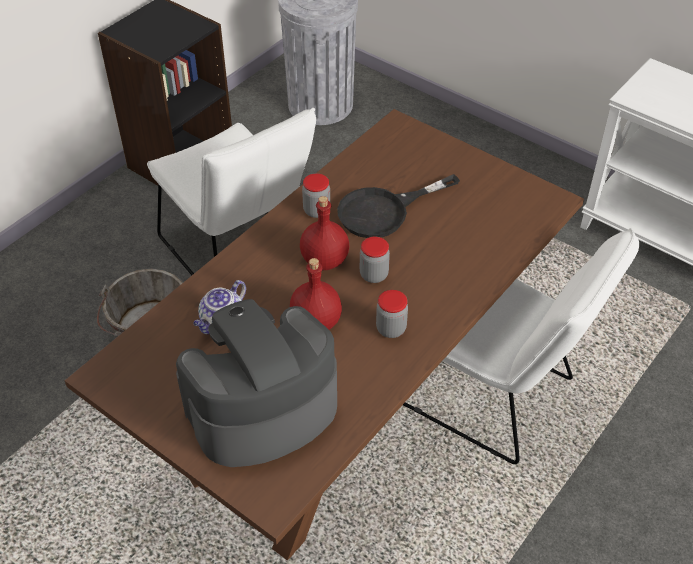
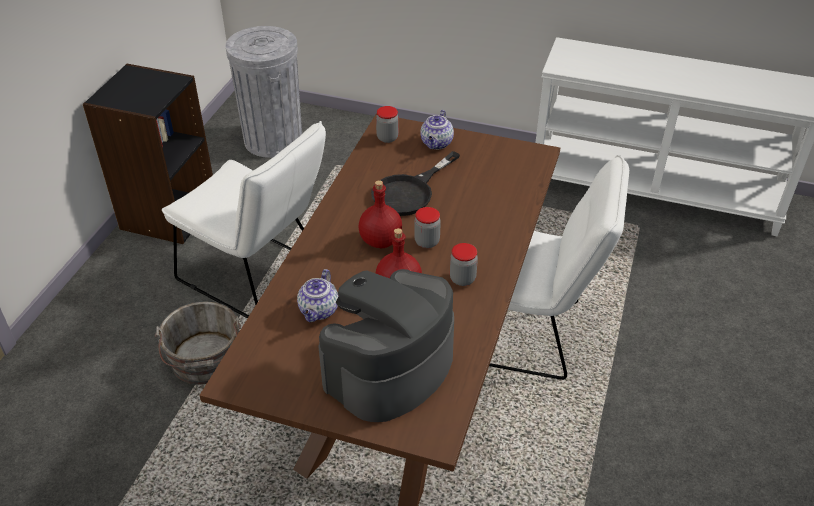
camera: 20 degrees left, 5 degrees down
jar [302,173,330,218] -> jar moved to [376,106,399,143]
none -> teapot [420,110,454,149]

